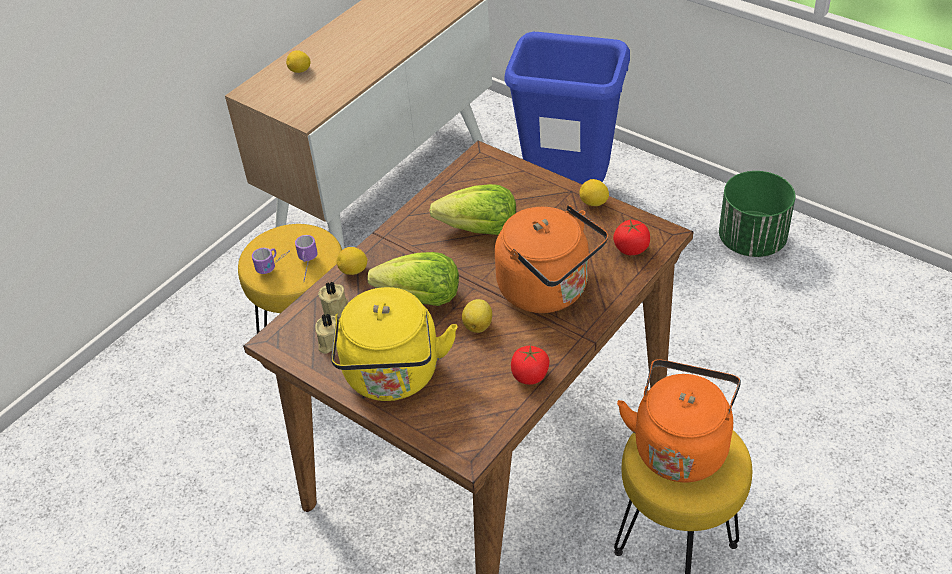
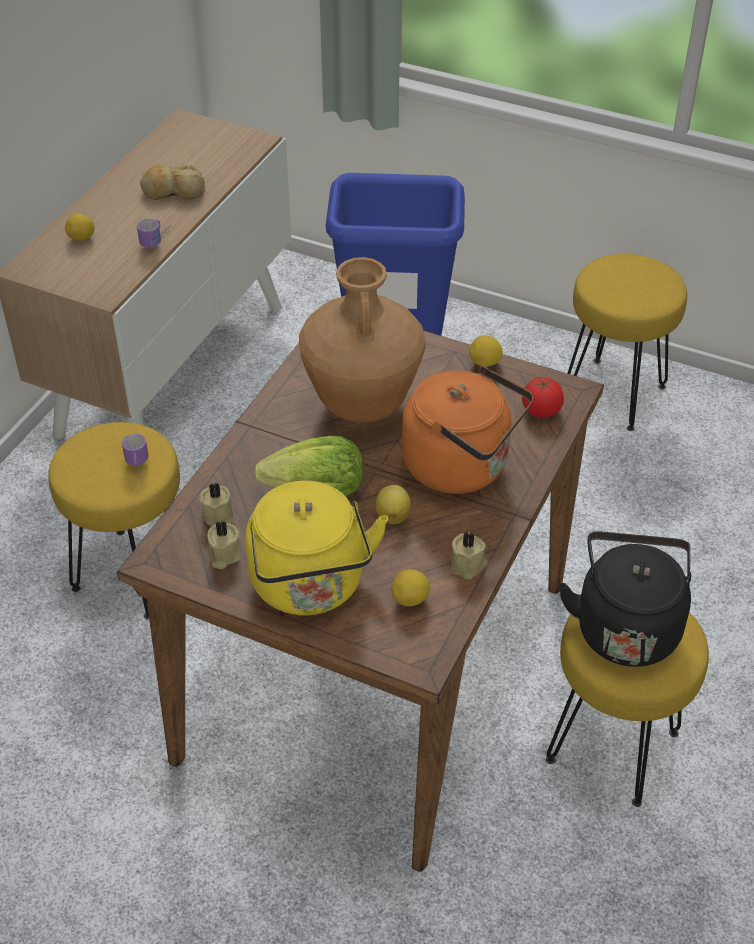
camera: 15 degrees left, 0 degrees up
mug [252,248,290,274] -> mug moved to [137,219,171,248]
lemon [337,247,367,275] -> lemon moved to [391,569,430,606]
lettuce [429,184,516,235] -> brown vase [299,257,426,423]
tomato [511,345,550,385] -> beige candle [451,532,487,579]
orange kettle [617,359,741,482] -> black kettle [559,531,691,667]
green planter [719,171,795,257] -> yellow stool [568,254,687,431]
none -> bread [140,165,205,200]

